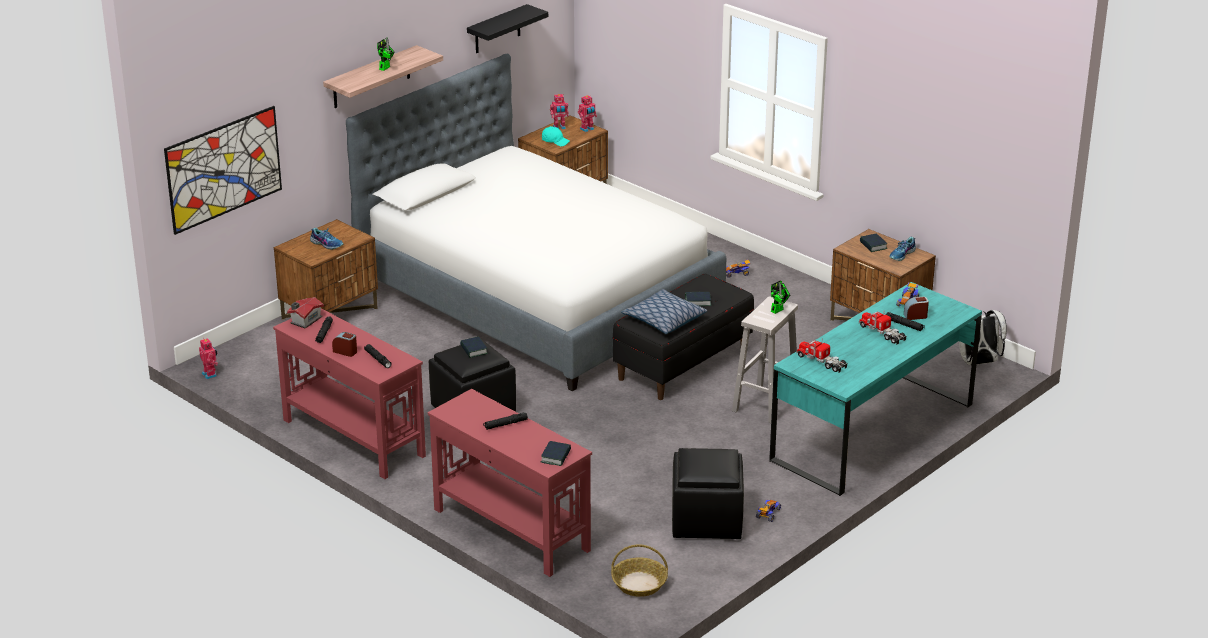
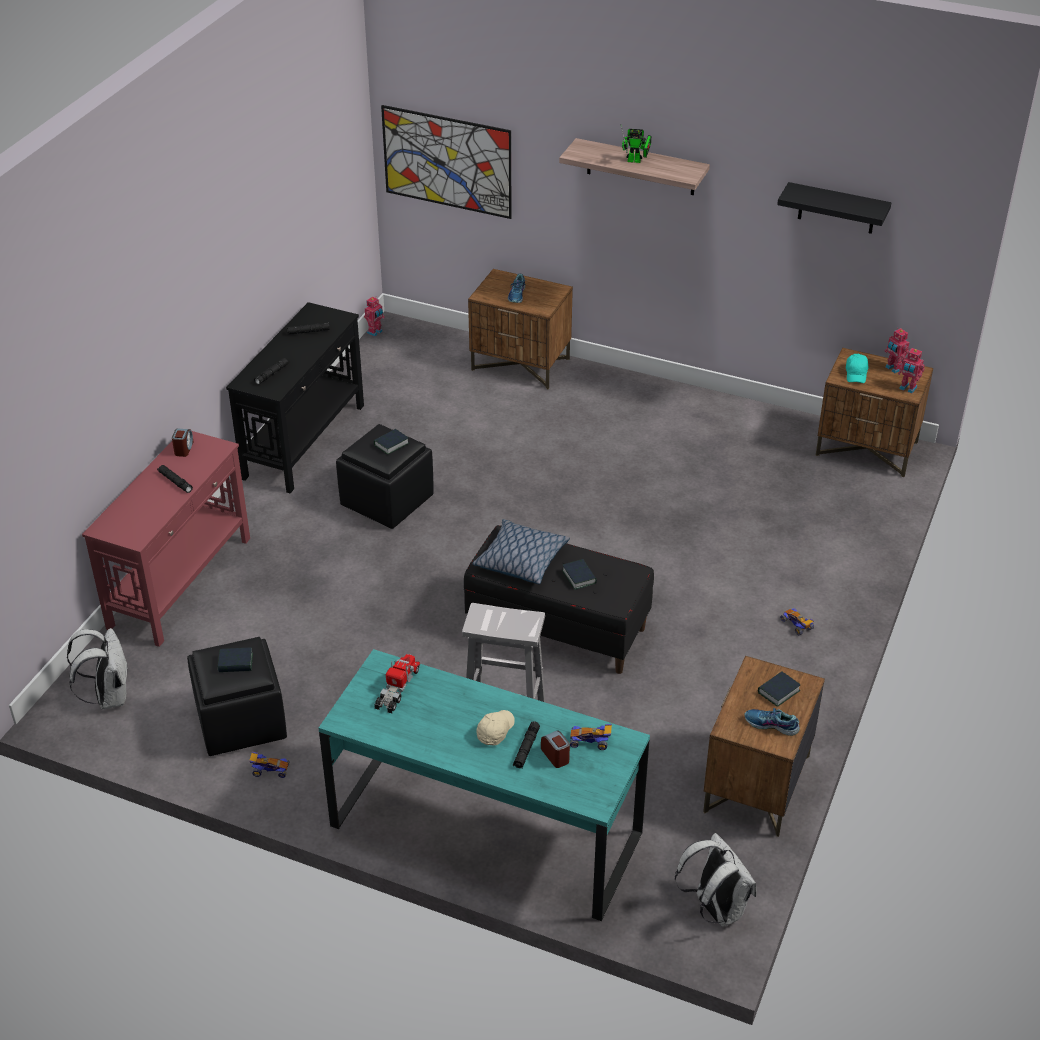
camera: 70 degrees right, 10 degrees up
red console table [273,308,426,479] -> black console table [226,302,364,494]
toy house [287,297,324,328] -> none
alarm clock [332,332,357,357] -> alarm clock moved to [172,428,194,457]
bed [346,54,726,391] -> none
book [541,441,571,466] -> book moved to [218,648,253,672]
basket [611,544,668,597] -> white backpack [67,628,128,709]
toy robot [771,280,790,314] -> none
toy truck [859,312,907,345] -> beige cap [476,710,515,746]

